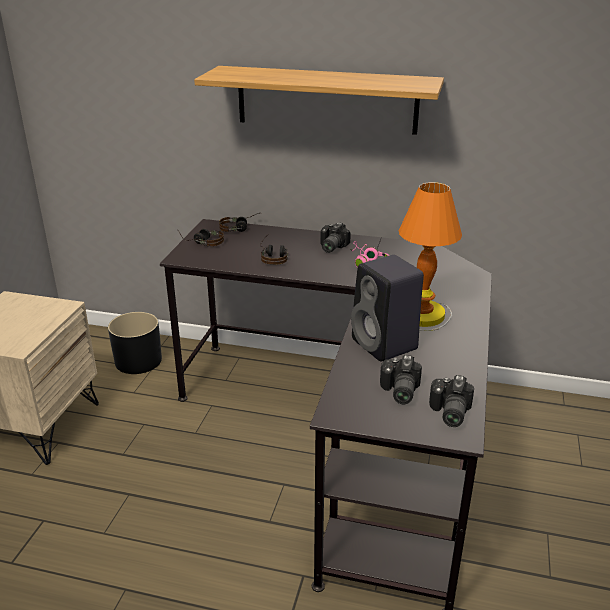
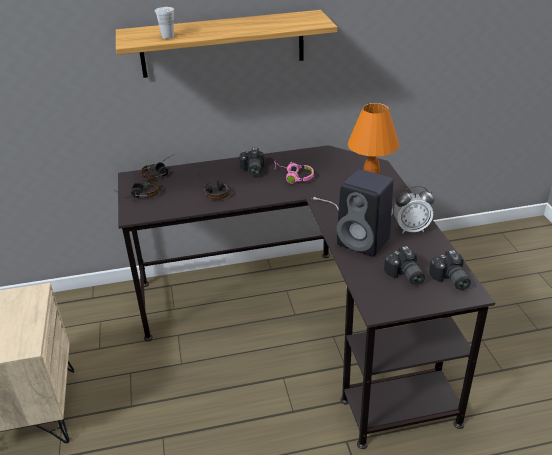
camera: 25 degrees left, 5 degrees up
black planter [108,312,162,374] -> none
none -> white cup [155,7,174,39]
none -> alarm clock [394,186,435,234]

